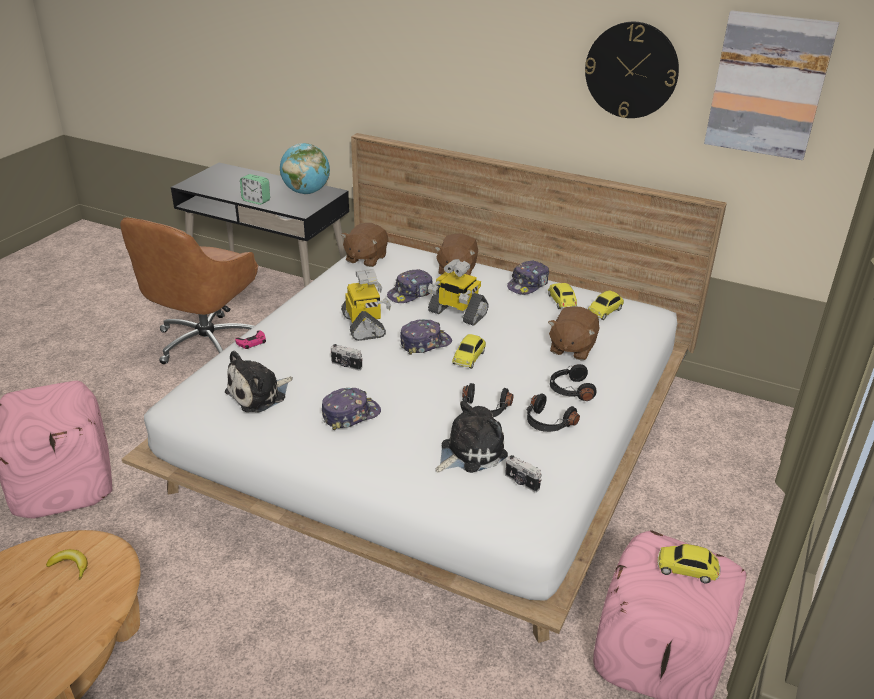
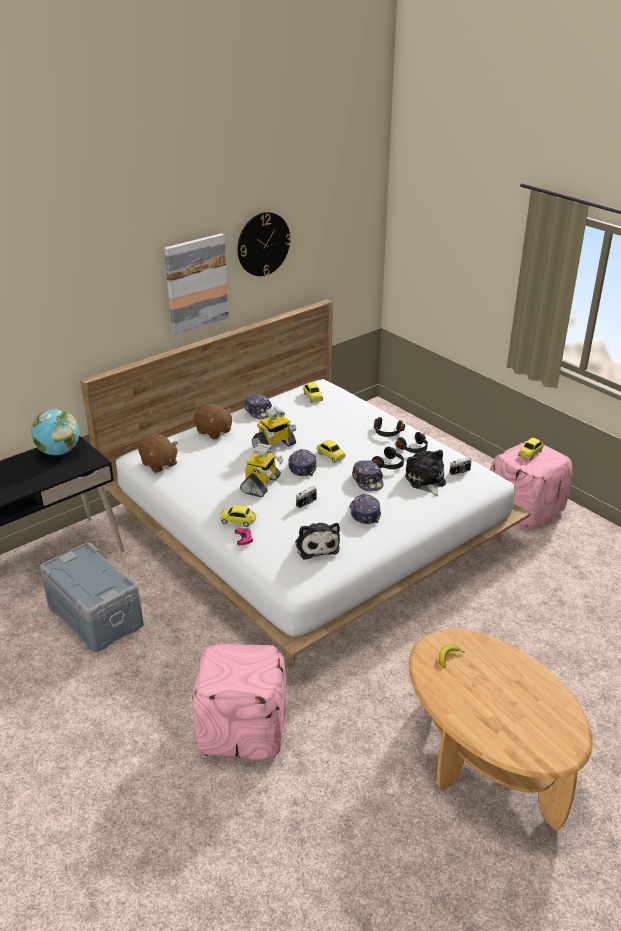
camera: 65 degrees left, 0 degrees up
brown office chair [120,217,258,364] -> grey storage box [40,543,143,652]
alarm clock [240,174,270,205] -> none
toy robot [341,269,391,341] -> toy robot turned 105 degrees clockwise [240,443,284,497]
cap [387,269,433,303] -> cap moved to [352,460,384,491]
toy car [548,283,577,309] -> toy car moved to [220,505,256,527]
brown plush toy [548,306,599,360] -> none
picture [704,10,839,160] -> picture moved to [164,233,229,335]

